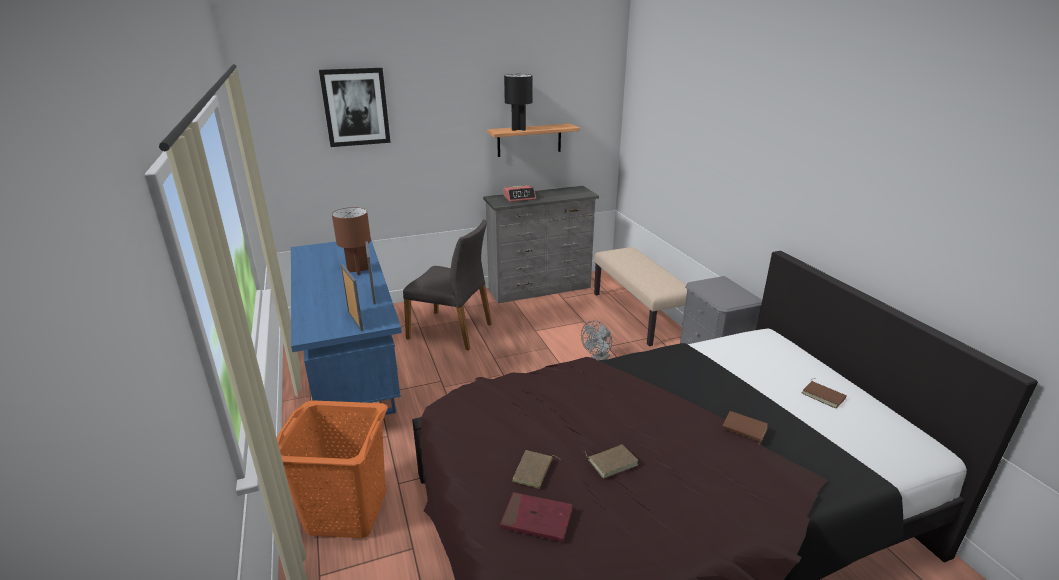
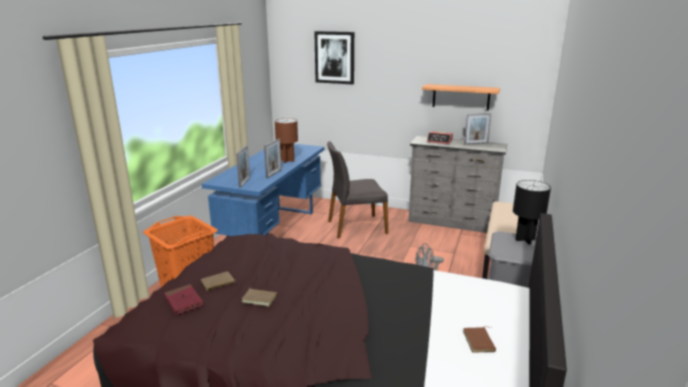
camera: 40 degrees right, 5 degrees down
grey chair [403,220,492,350] -> grey chair turned 105 degrees clockwise [327,141,388,239]
black table lamp [504,74,533,131] -> black table lamp moved to [513,180,551,244]
brown book [722,411,768,445] -> none
none -> picture frame [464,113,491,145]

